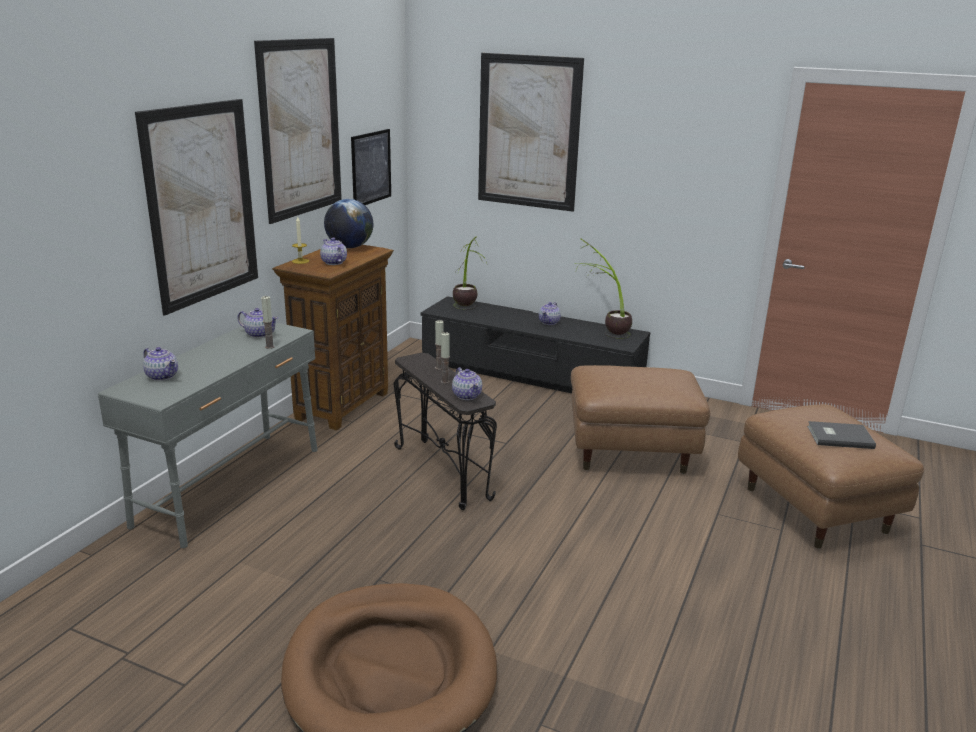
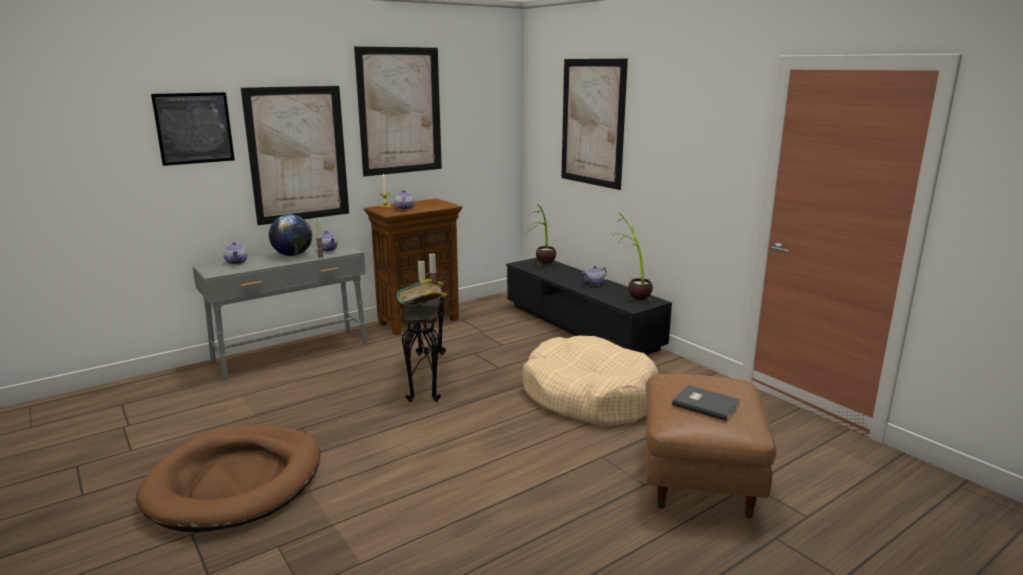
camera: 30 degrees right, 5 degrees down
globe [324,199,373,248] -> globe moved to [269,215,312,256]
picture [351,129,391,205] -> picture moved to [151,92,235,166]
teapot [452,367,482,400] -> book [397,279,447,306]
brown ottoman [571,365,710,474] -> beige dog bed [522,336,659,427]

